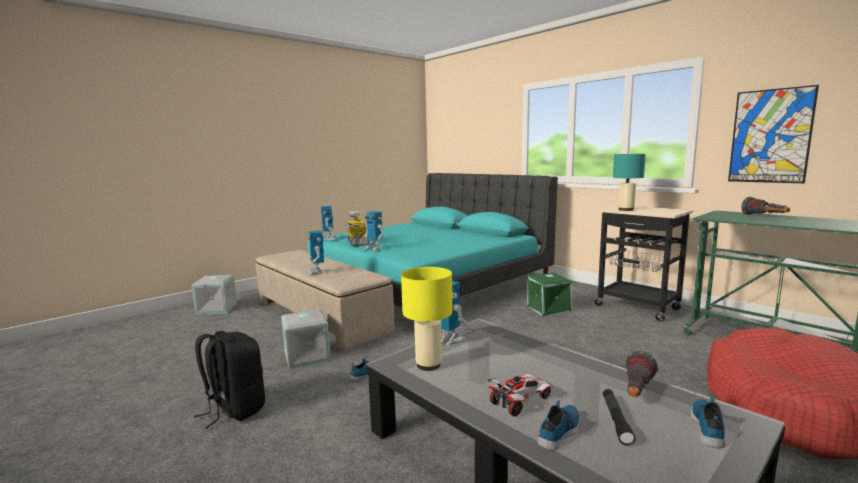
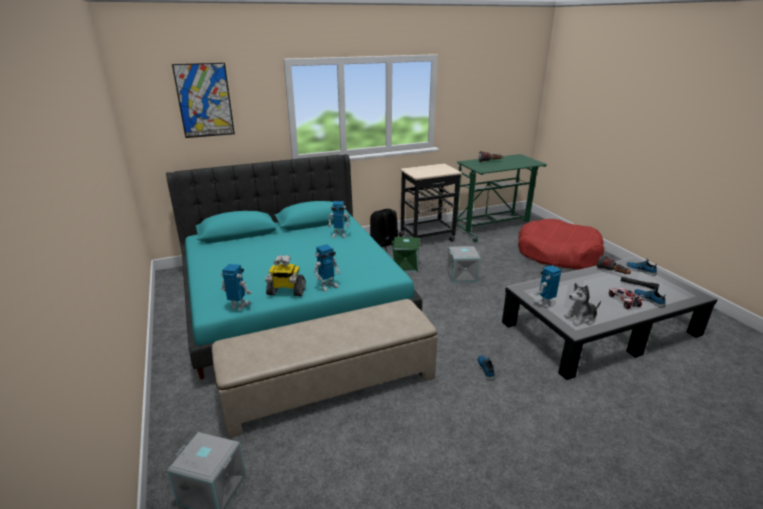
camera: 70 degrees left, 15 degrees up
black backpack [194,331,265,428] -> black backpack moved to [370,209,398,251]
grey storage box [281,309,331,369] -> grey storage box moved to [447,246,481,283]
toy robot [307,230,324,276] -> toy robot moved to [328,201,350,238]
yellow table lamp [401,267,452,371] -> plush toy [564,283,601,326]
turquoise table lamp [613,154,646,211] -> none
picture [728,85,819,183] -> picture moved to [172,63,235,138]

